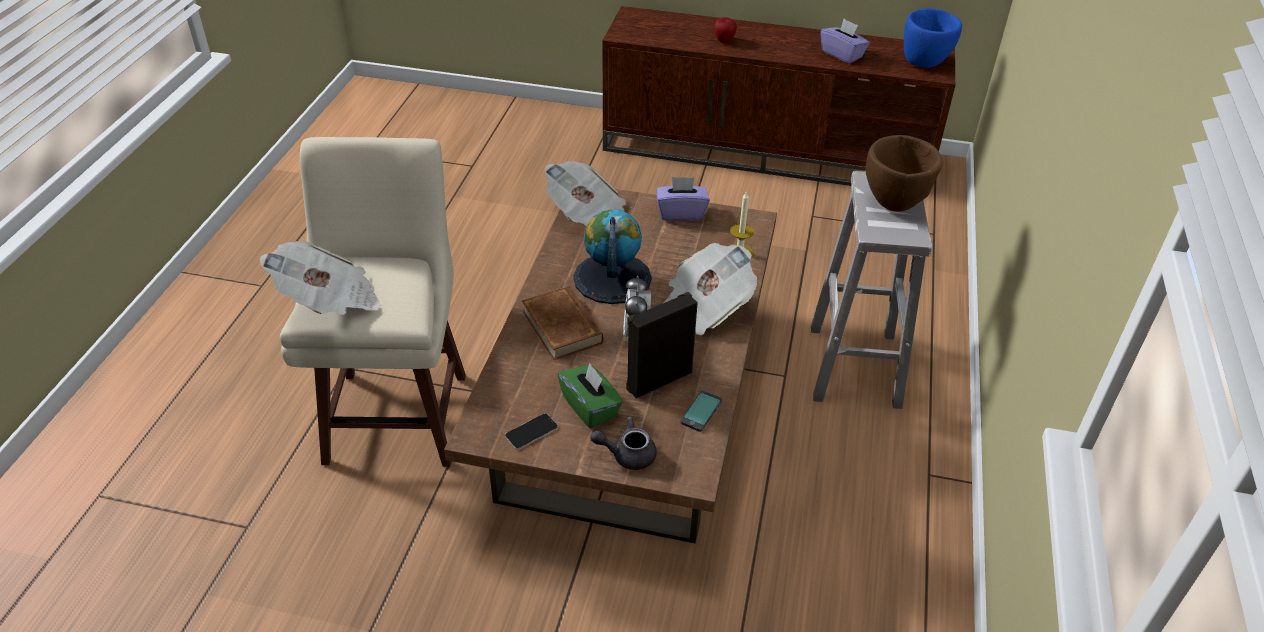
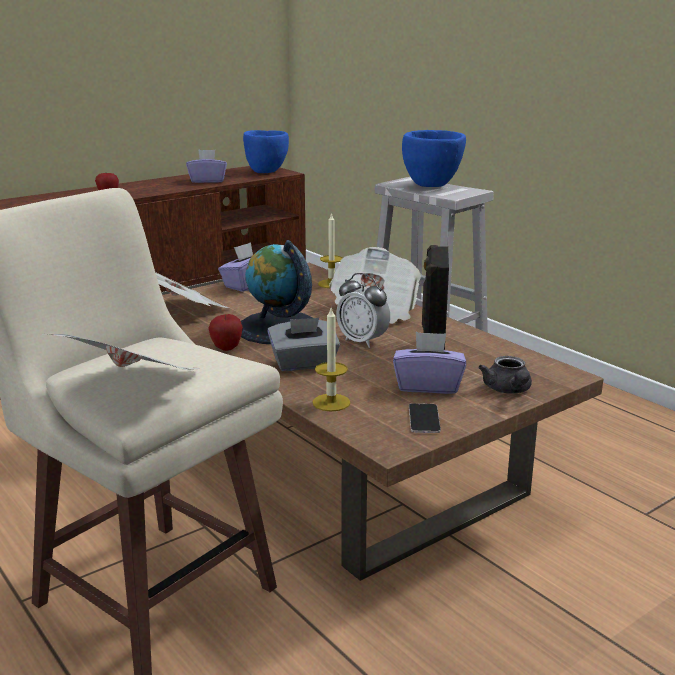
camera: 50 degrees left, 20 degrees down
brown book [522,286,603,360] -> grey tissue box [268,318,340,371]
green tissue box [558,363,623,428] -> purple tissue box [393,332,466,394]
grey teapot [590,417,657,470] -> grey teapot turned 45 degrees counterclockwise [478,356,532,394]
phone [680,390,722,432] -> none
brown bowl [866,135,942,212] -> blue bowl [402,130,466,187]
none -> apple [208,314,243,351]
none -> candle [312,308,350,411]

